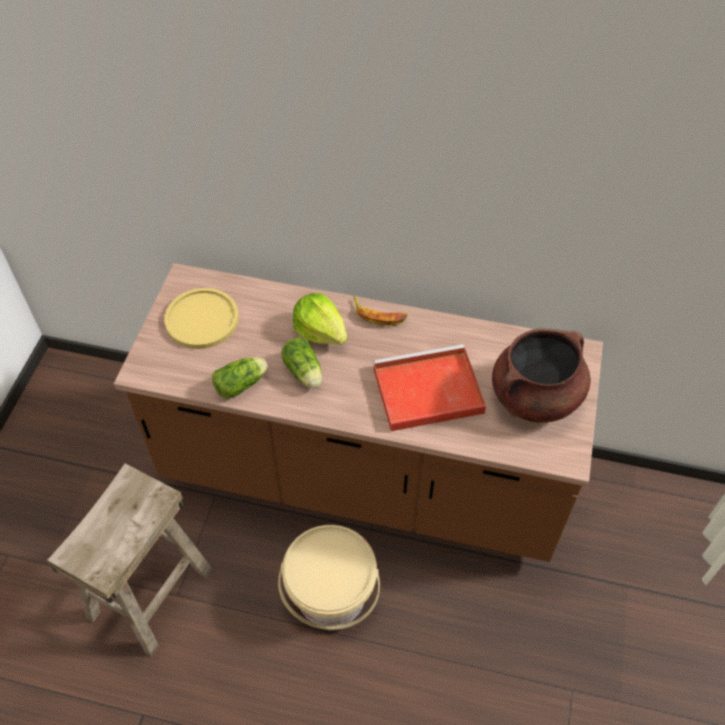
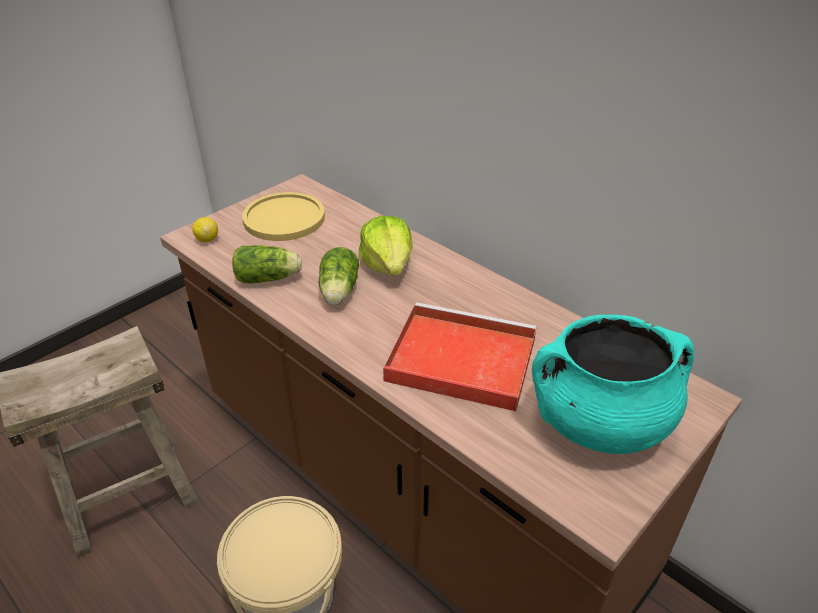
camera: 30 degrees right, 15 degrees down
banana [354,296,407,326] -> none
brown cooking pot [492,328,591,423] -> turquoise cooking pot [532,315,694,454]
none -> lemon [192,217,218,242]

